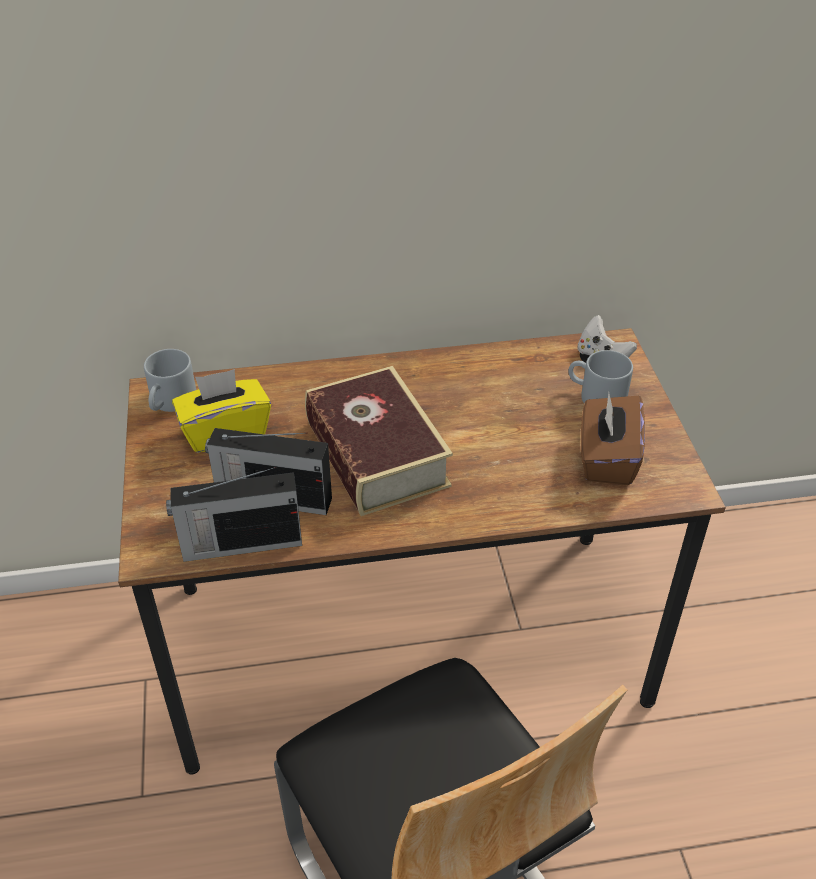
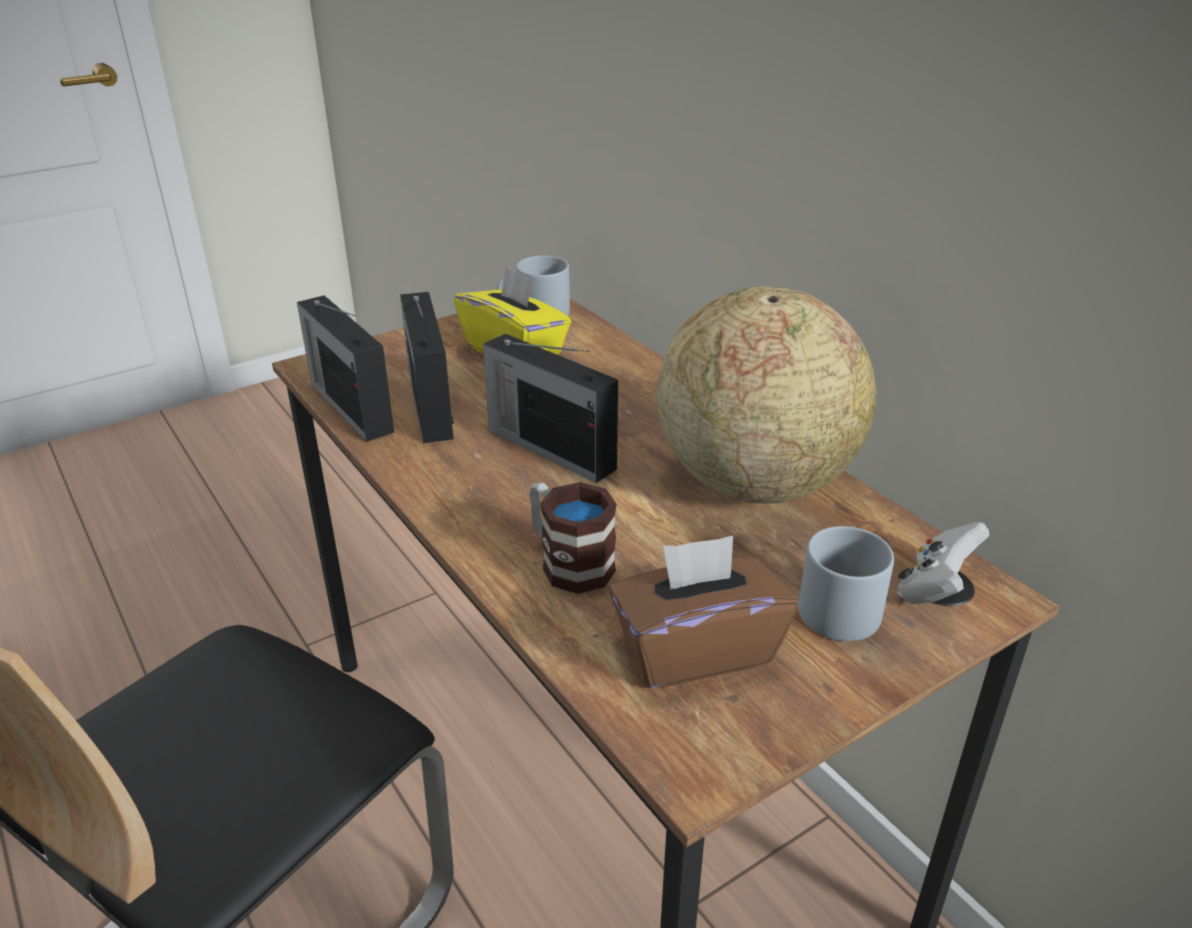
camera: 65 degrees right, 10 degrees down
book [305,366,453,516] -> radio [483,333,618,483]
none -> mug [530,482,617,594]
none -> globe [657,286,876,504]

